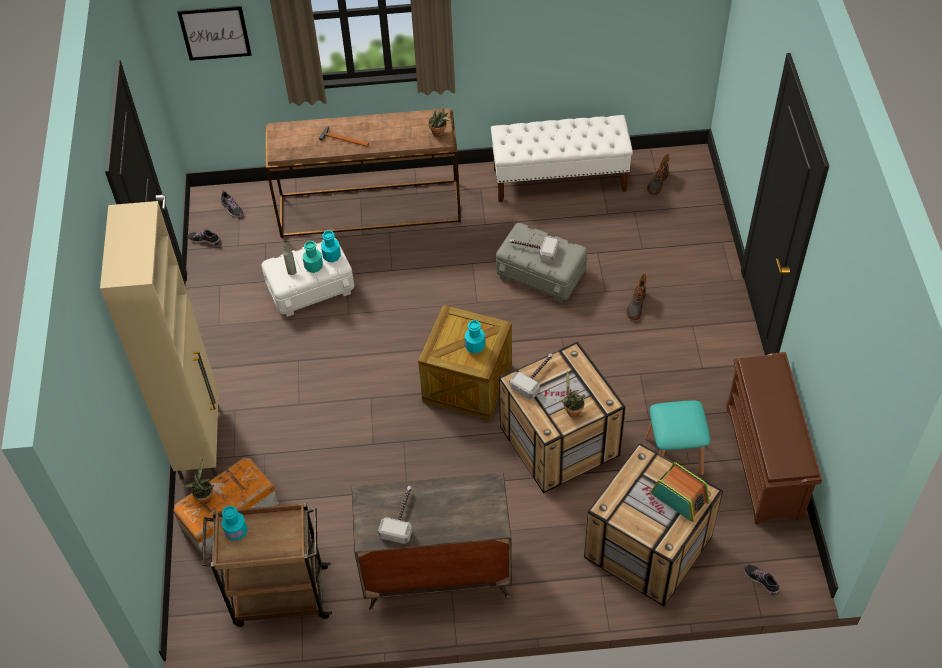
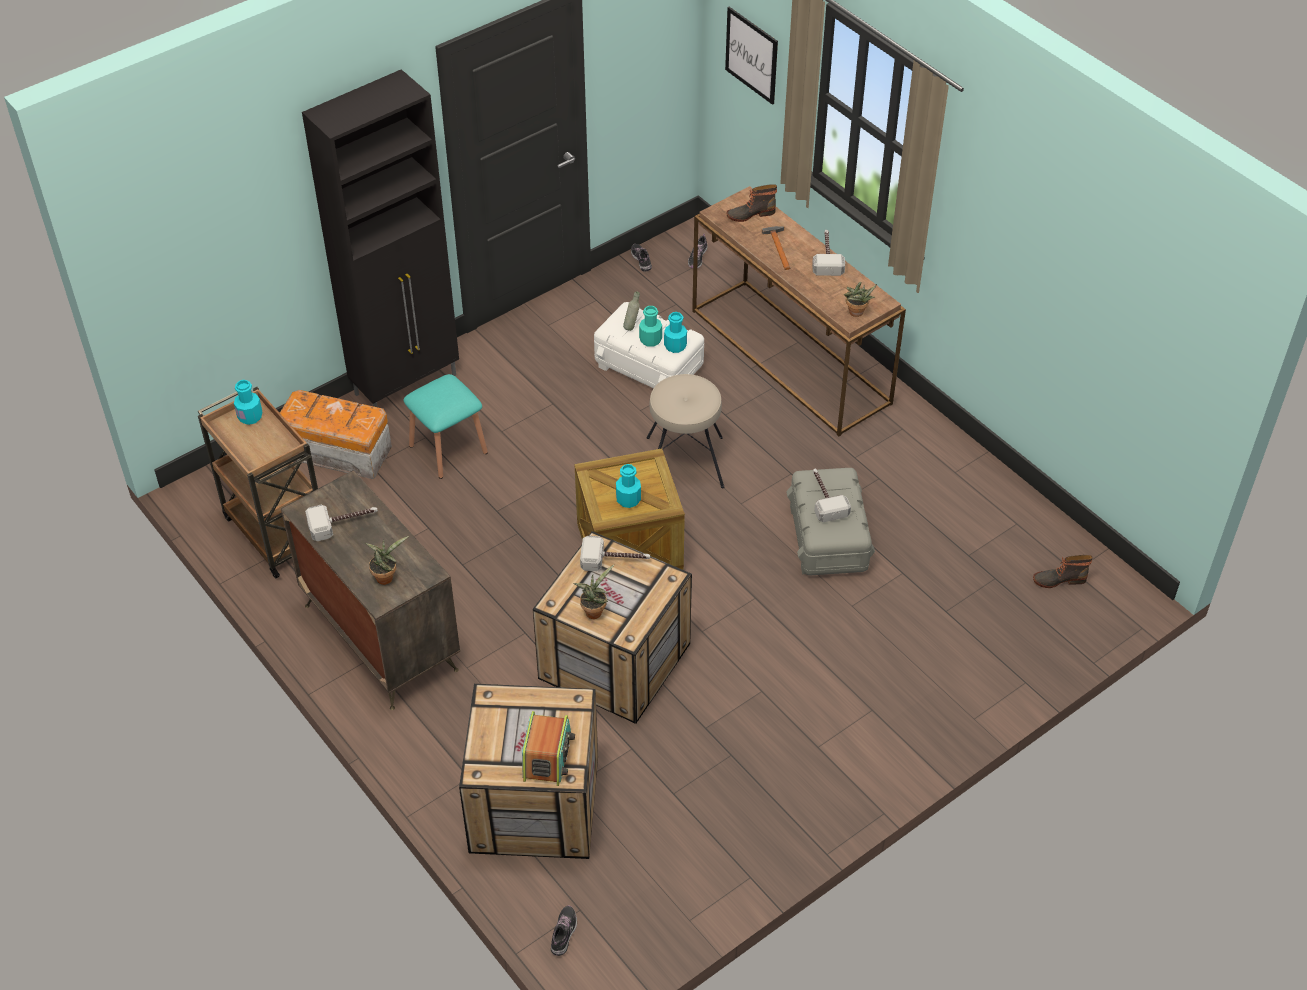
camera: 55 degrees right, 5 degrees down
beige cabinet [100,201,219,479] -> black cabinet [302,69,459,407]
potted plant [183,458,214,504] -> potted plant moved to [365,536,409,585]
white bench [491,115,633,202] -> none
boot [627,274,646,320] -> boot moved to [727,184,777,222]
turquoise stool [645,401,710,476] -> turquoise stool moved to [404,374,488,479]
brown shoe rack [726,352,822,524] -> none
none -> beige stool [647,374,724,488]
none -> hammer [812,230,845,276]

